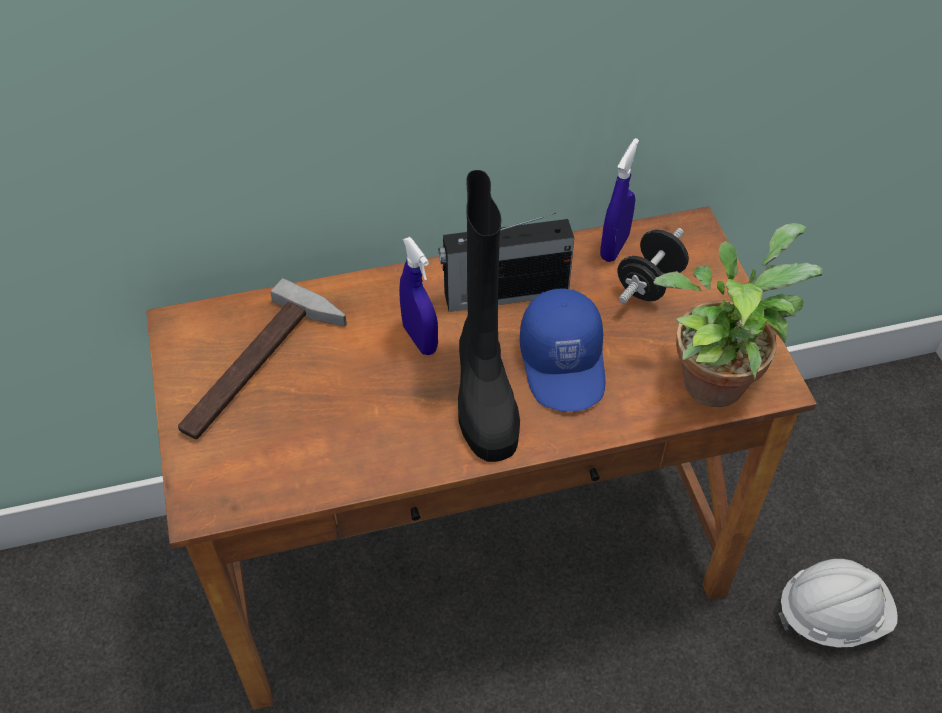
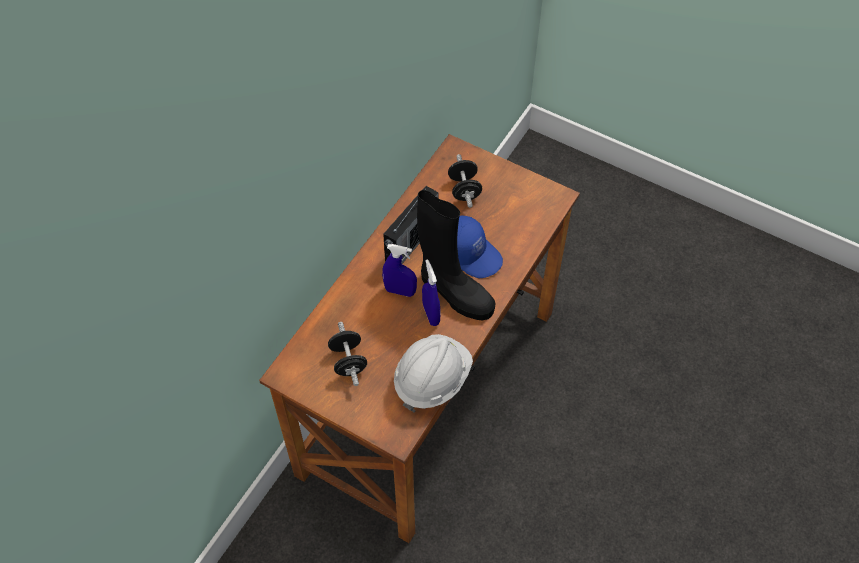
camera: 45 degrees left, 5 degrees up
hammer [178,278,347,439] -> black dumbbell [328,322,367,386]
blue spray bottle [600,138,639,262] -> blue spray bottle moved to [422,260,440,326]
potted plant [653,223,822,407] -> none
white hard hat [778,559,898,647] -> white hard hat moved to [394,334,473,413]

